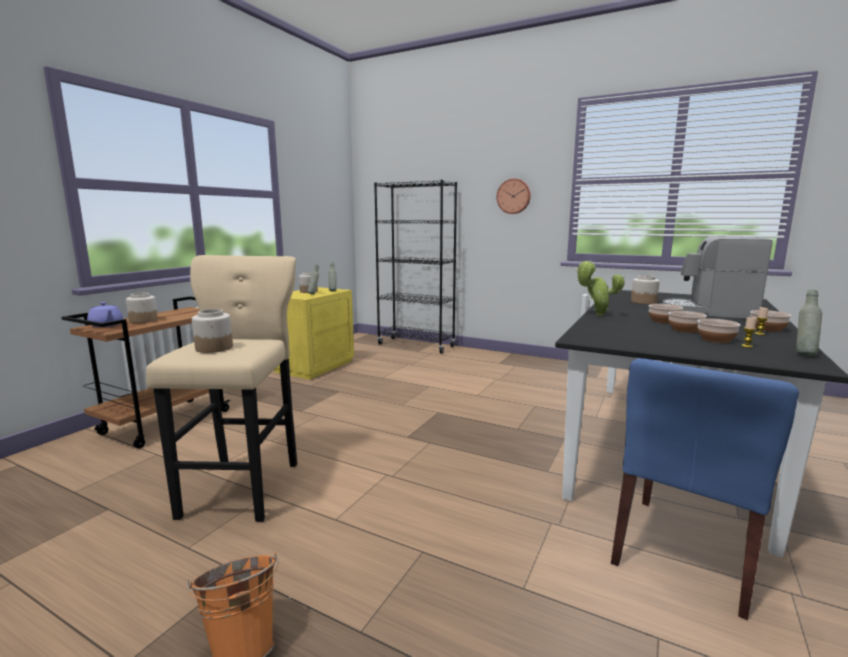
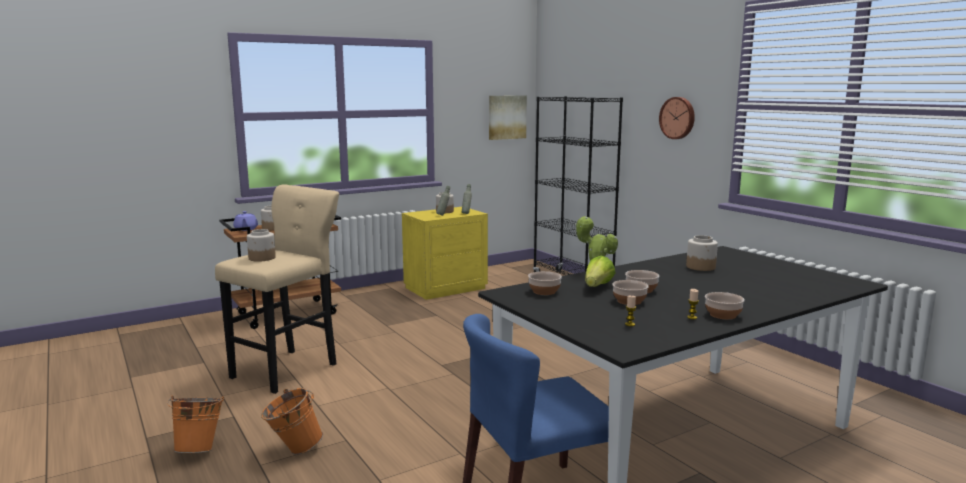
camera: 30 degrees right, 0 degrees up
coffee machine [663,237,772,319] -> none
bowl [698,318,740,343] -> bowl moved to [528,271,562,295]
grey bottle [796,290,822,356] -> none
none -> orange bucket [261,388,323,455]
none -> picture [489,95,527,140]
none -> lettuce [585,256,615,287]

